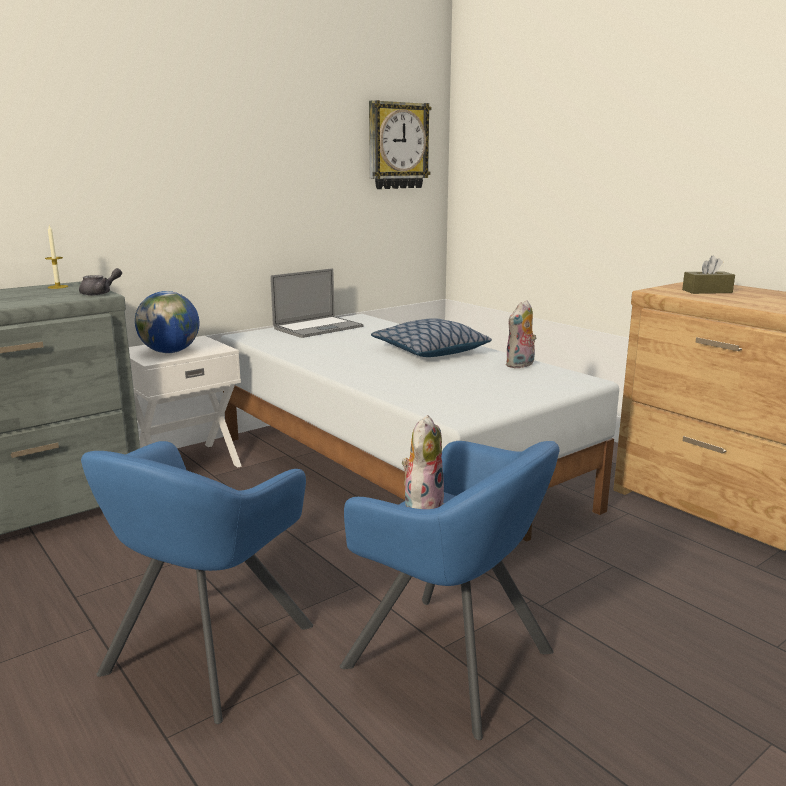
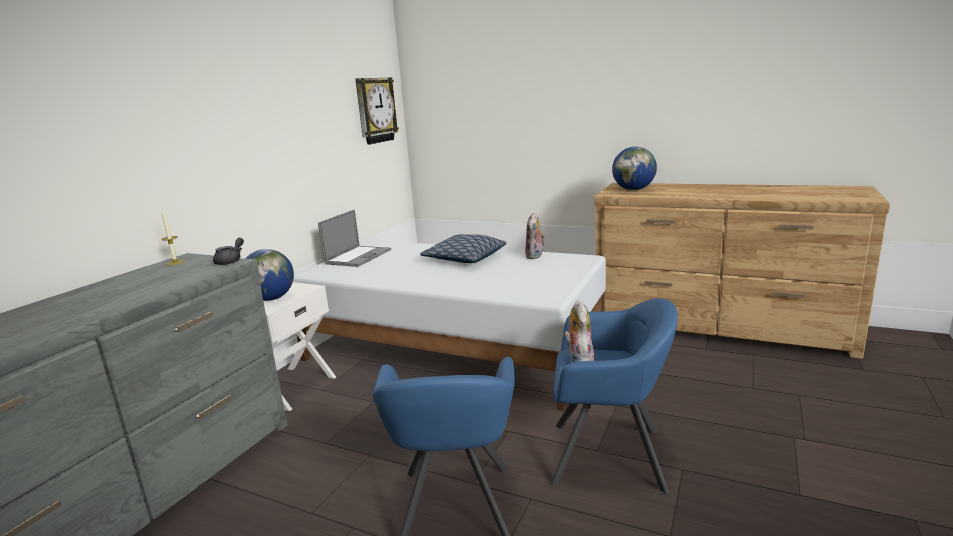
camera: 25 degrees left, 0 degrees up
brown tissue box [682,256,735,294] -> globe [612,147,657,190]

